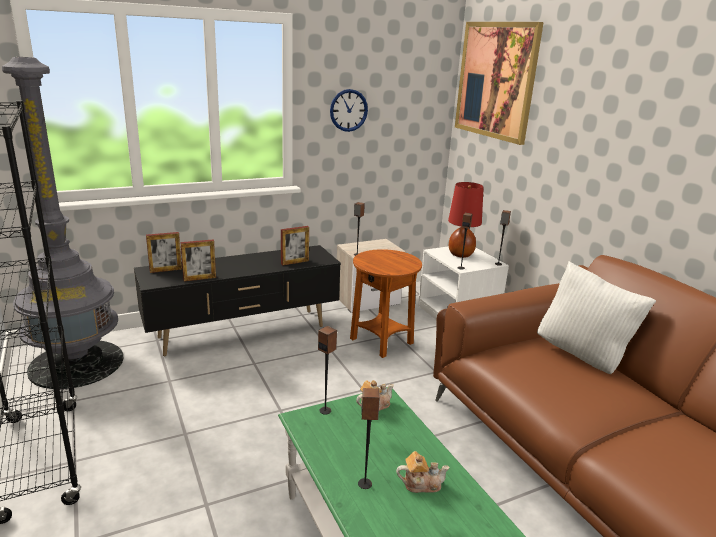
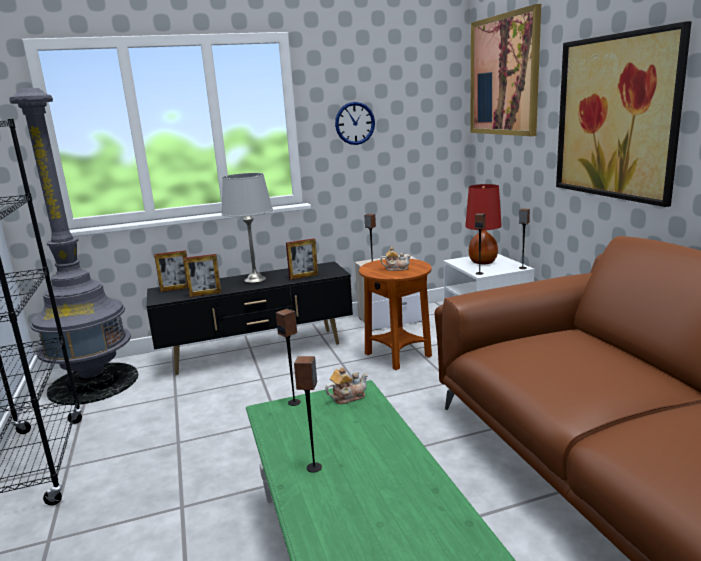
camera: 10 degrees right, 5 degrees down
teapot [396,451,450,493] -> teapot moved to [380,246,411,271]
white pillow [537,261,656,374] -> none
none -> grey table lamp [221,173,273,283]
none -> picture [556,21,692,207]

